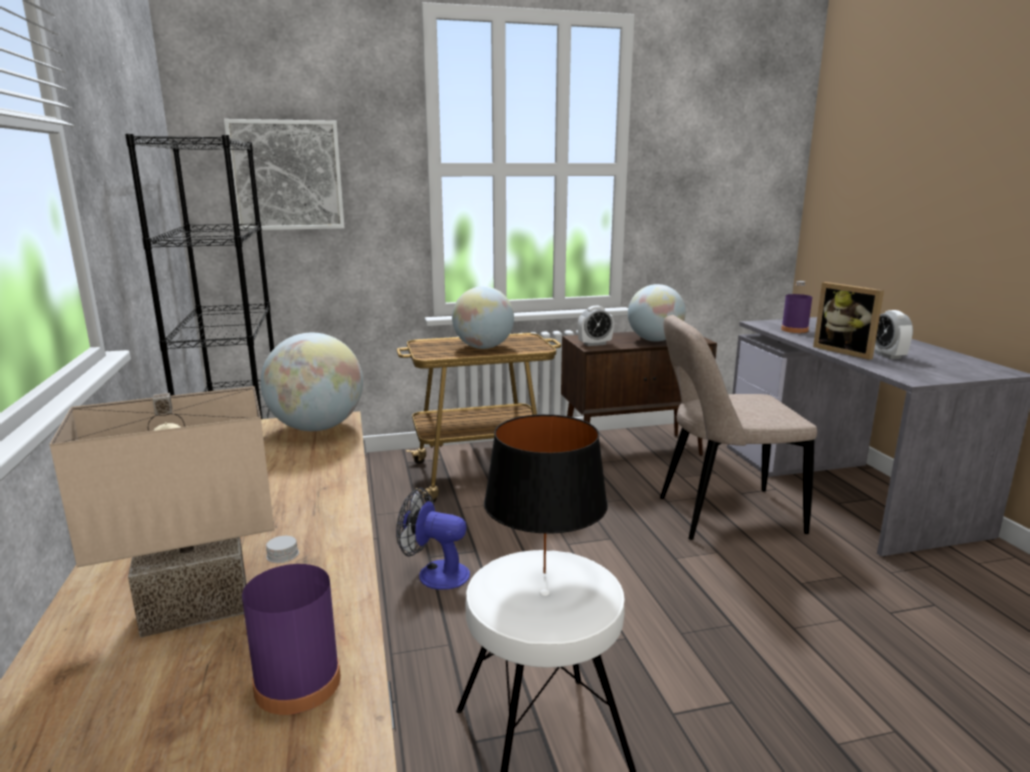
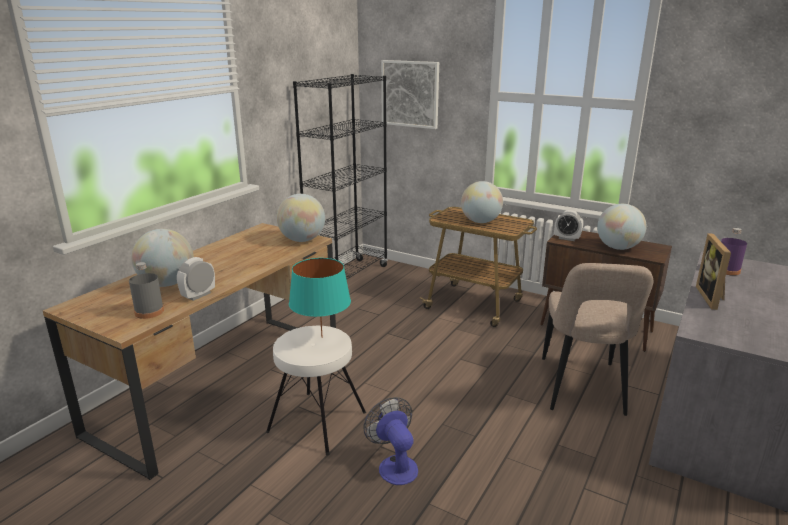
camera: 45 degrees right, 5 degrees up
beige table lamp [49,386,274,638] -> globe [131,229,194,287]
purple bottle [242,536,341,715] -> grey bottle [129,262,164,319]
fan [396,488,470,590] -> fan moved to [363,397,418,485]
black table lamp [484,414,608,573] -> turquoise table lamp [289,258,351,338]
beige chair [660,315,817,540] -> beige chair turned 120 degrees counterclockwise [542,263,653,416]
alarm clock [874,310,913,359] -> alarm clock moved to [177,257,215,301]

